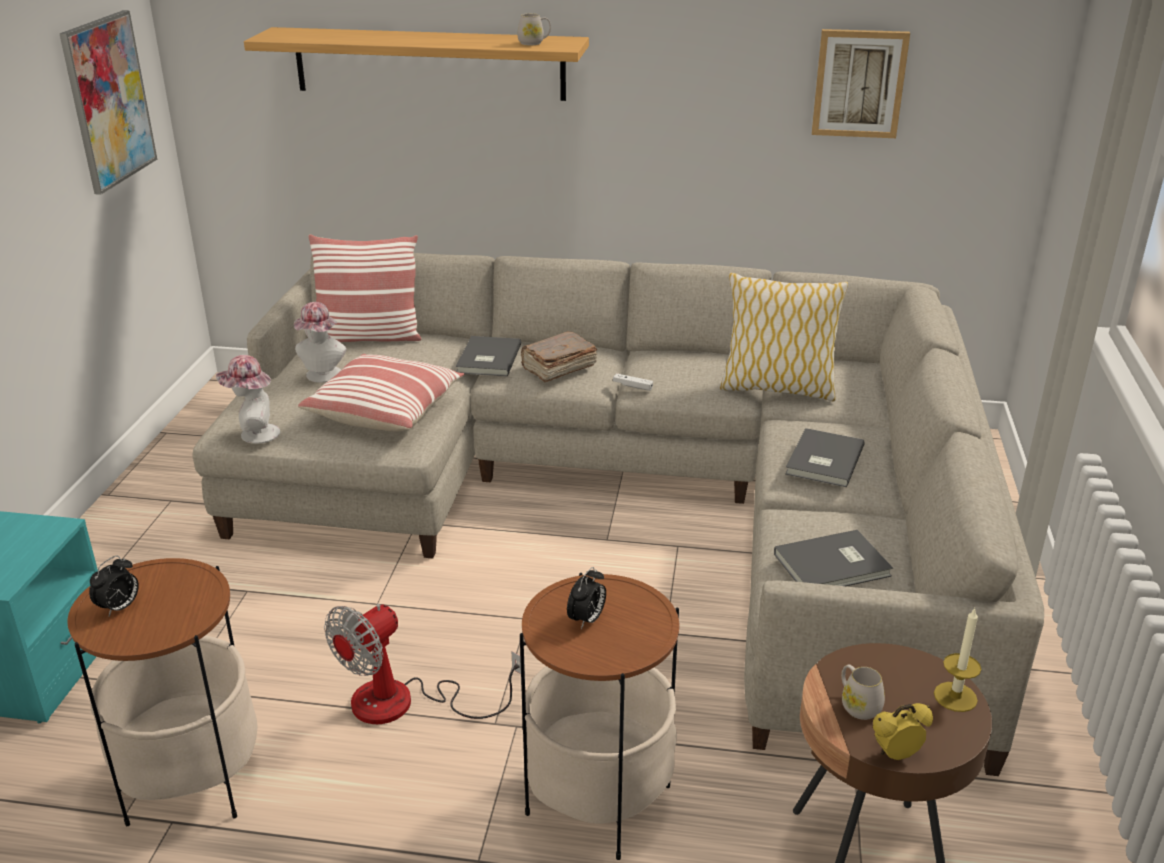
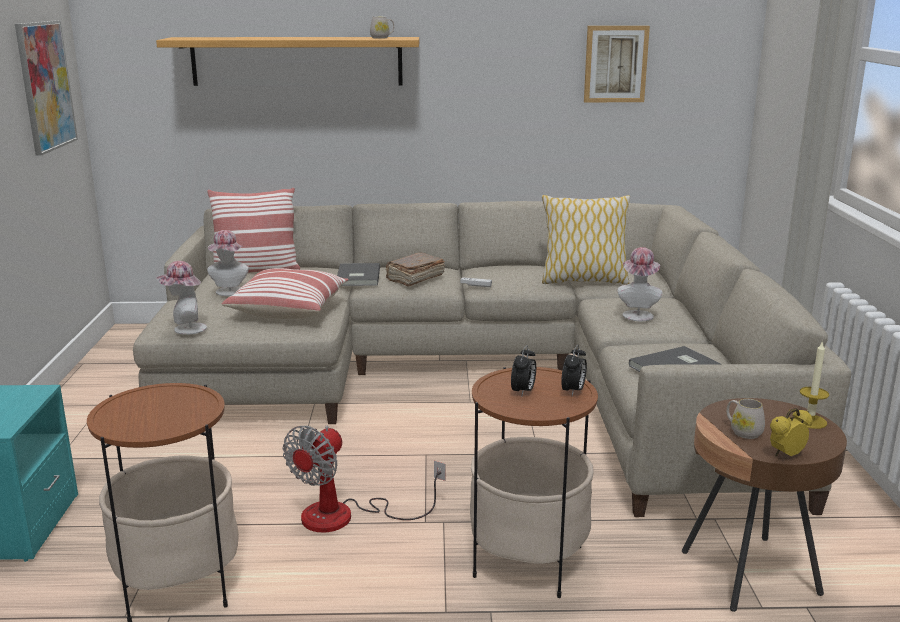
camera: 10 degrees left, 10 degrees down
alarm clock [89,555,139,616] -> alarm clock moved to [561,345,587,396]
grey book [785,428,865,487] -> hat [618,247,663,321]

